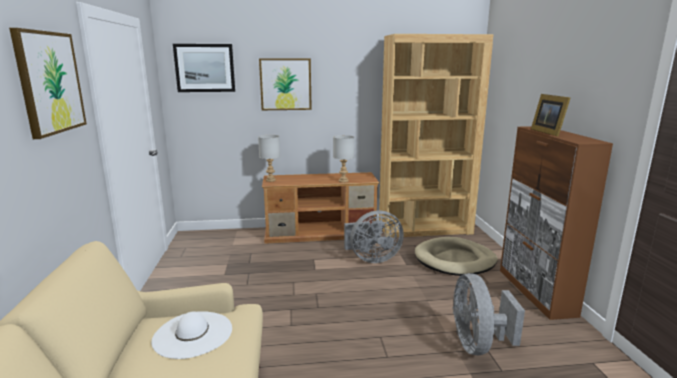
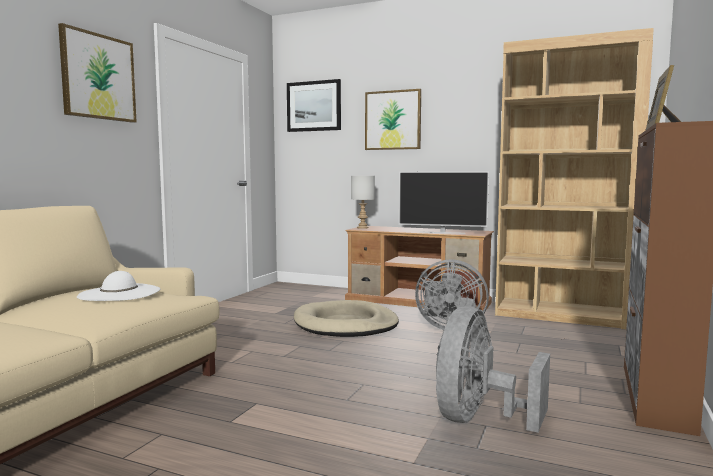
camera: 30 degrees right, 10 degrees down
grey table lamp [333,135,354,183] -> television [399,172,489,234]
beige dog bed [415,237,498,276] -> beige dog bed moved to [294,300,399,337]

